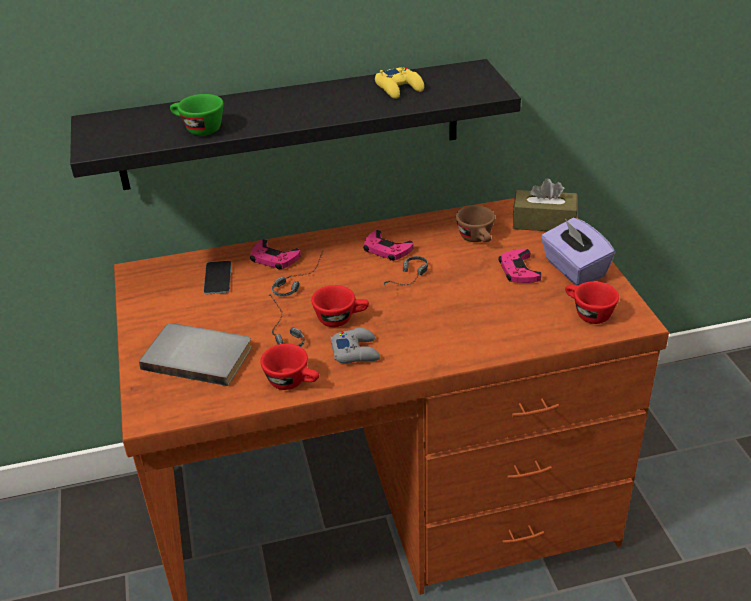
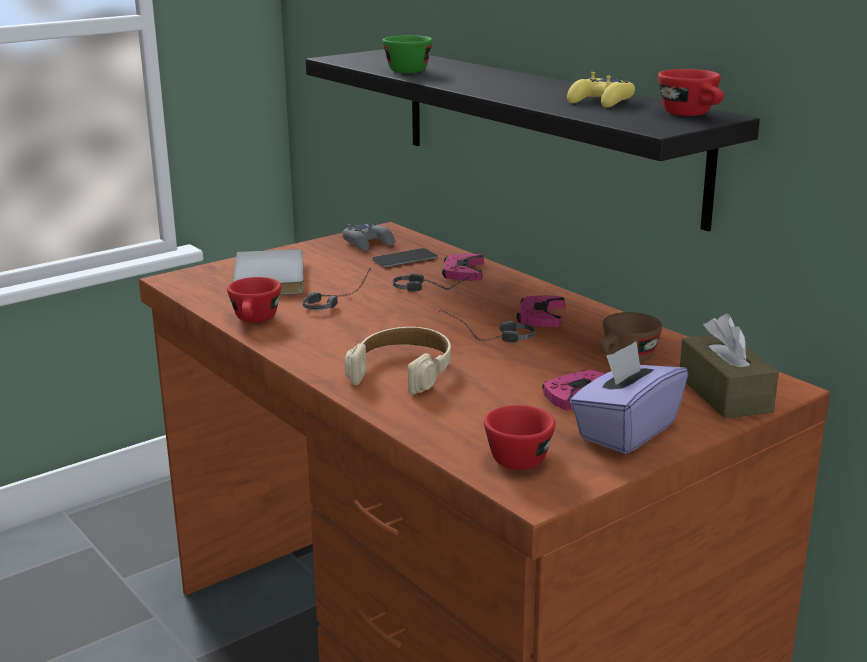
camera: 65 degrees right, 15 degrees down
red cup [311,285,369,327] -> red cup moved to [658,69,724,116]
grey game controller [330,328,380,363] -> grey game controller moved to [342,223,395,251]
none -> beige headphones [345,327,451,395]

